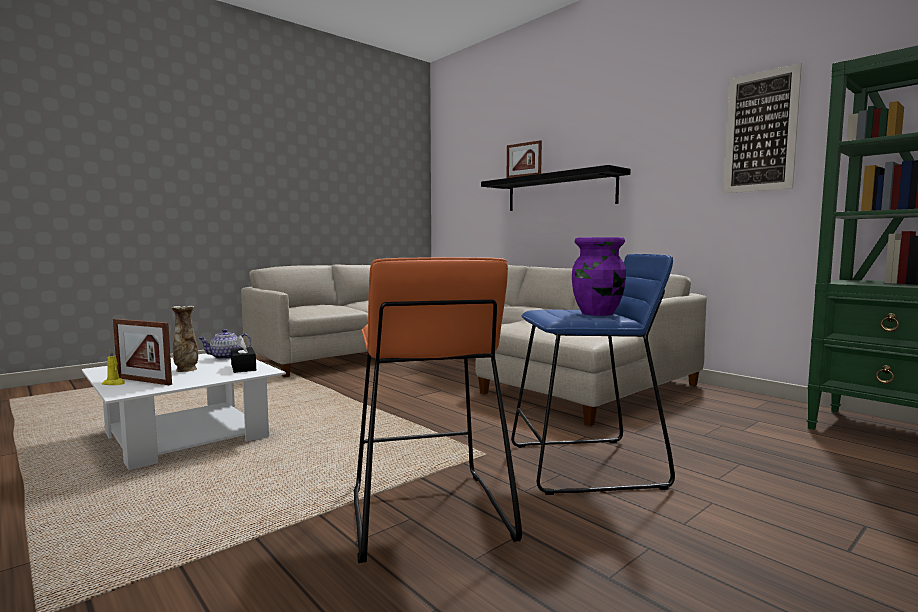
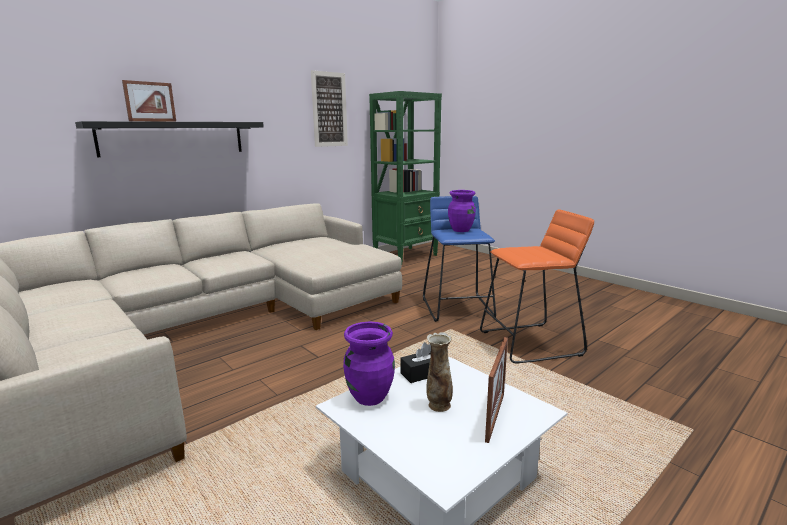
camera: 90 degrees left, 10 degrees up
yellow candle [102,349,125,385] -> none
teapot [198,329,252,360] -> purple vase [343,321,395,406]

